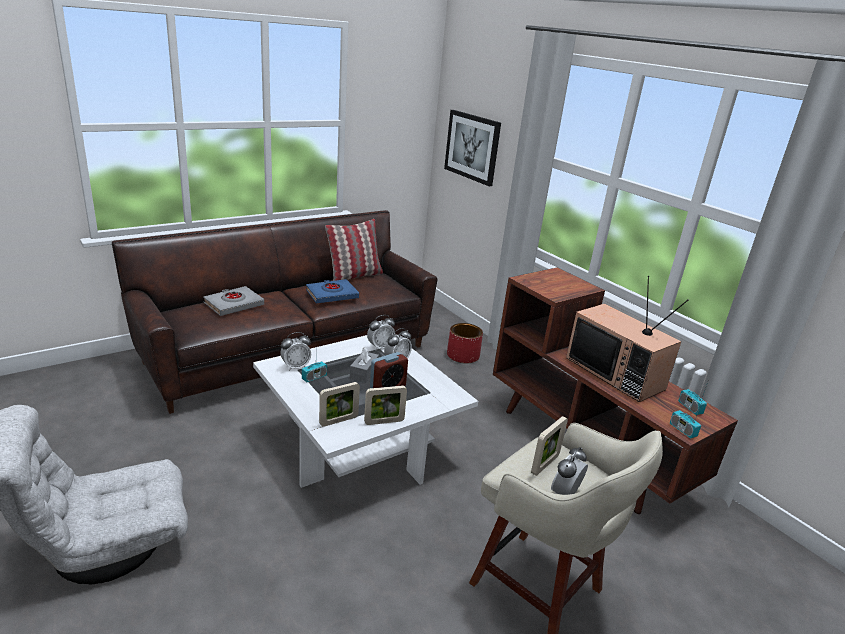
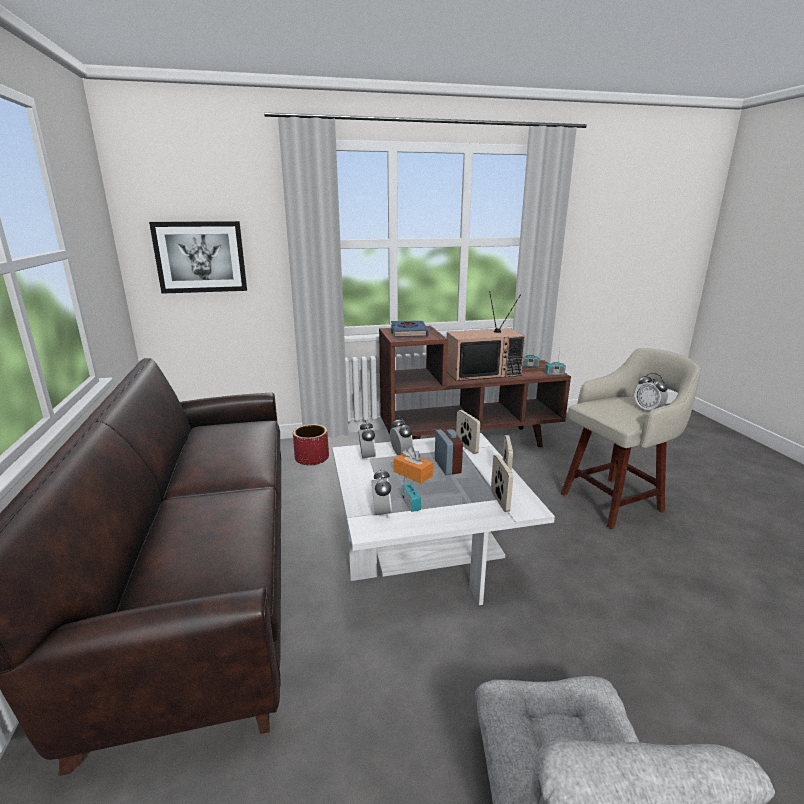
camera: 65 degrees left, 5 degrees down
grey book [203,286,264,316] -> none
blue book [306,279,359,303] -> blue book moved to [391,321,428,337]
pillow [325,219,383,281] -> none
grey tissue box [350,347,379,382] -> orange tissue box [394,447,433,483]
picture frame [531,416,568,476] -> picture frame moved to [456,410,480,454]

